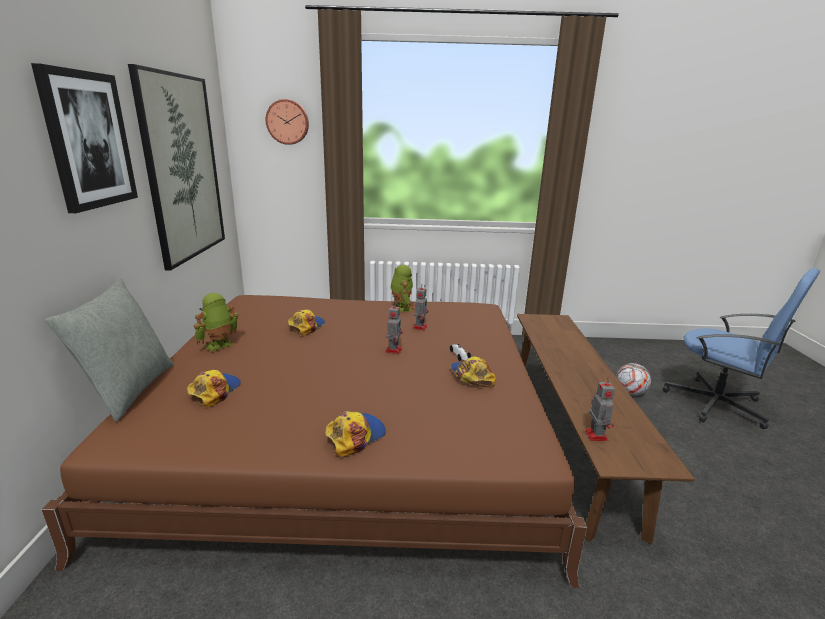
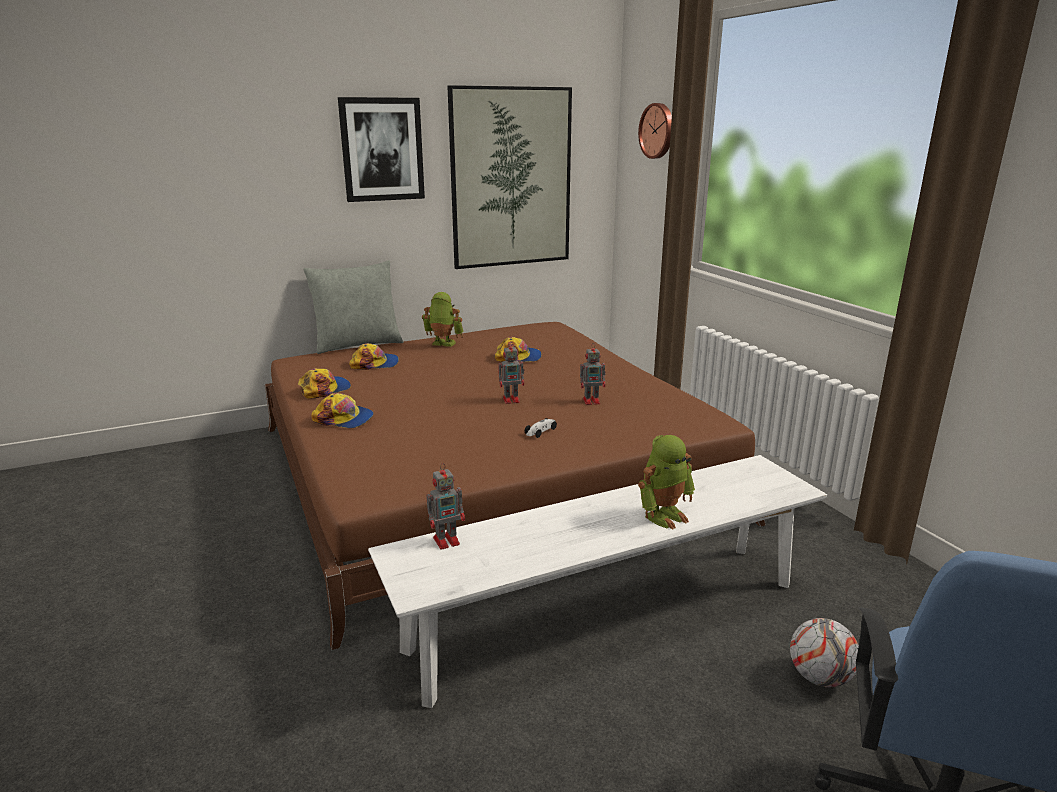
camera: 65 degrees right, 0 degrees up
toy robot [390,265,414,312] -> toy robot moved to [638,435,695,529]
cap [451,356,496,387] -> cap moved to [298,368,351,399]
brown bench [517,314,695,544] -> white bench [368,455,827,708]

